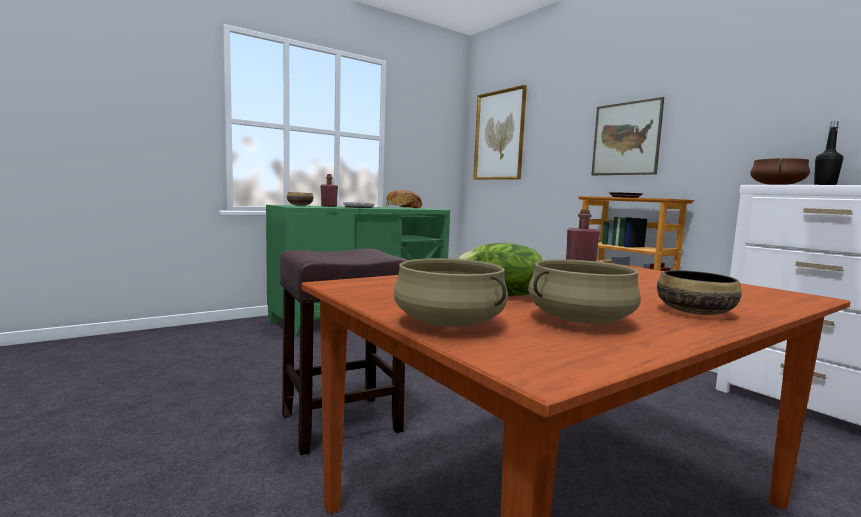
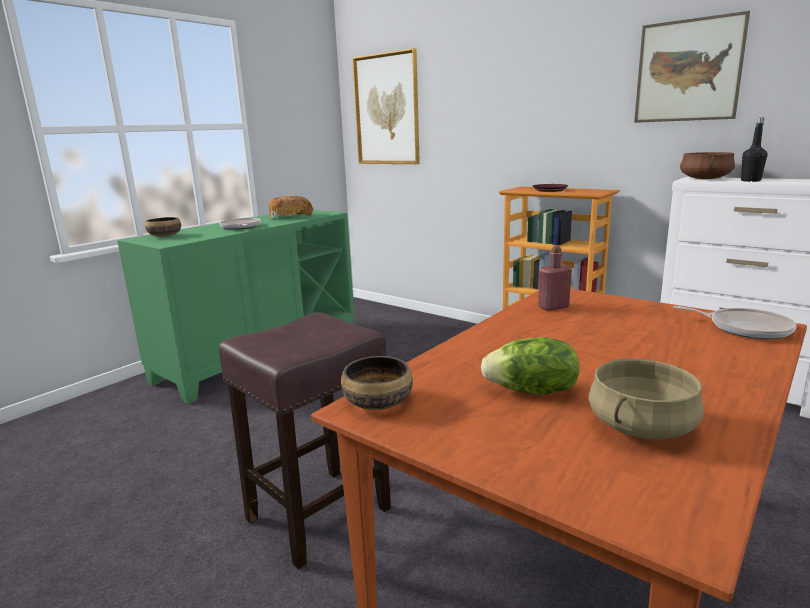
camera: 15 degrees left, 10 degrees up
red bottle [321,174,338,207] -> none
beige cooking pot [394,258,508,327] -> none
picture [591,97,664,175] -> picture moved to [634,11,750,123]
bowl [657,270,742,315] -> bowl moved to [341,356,413,410]
none -> frying pan [673,306,797,339]

